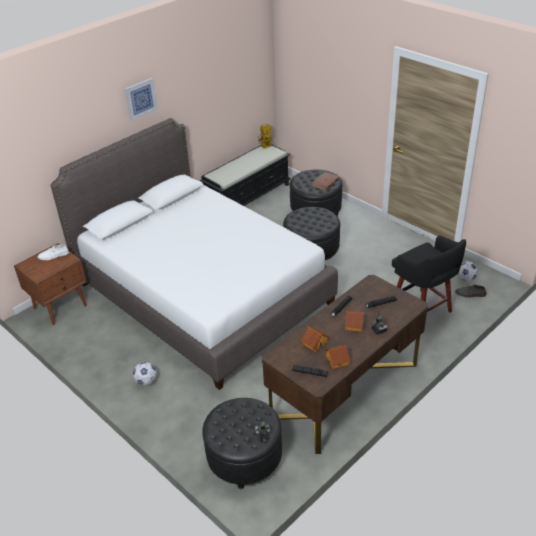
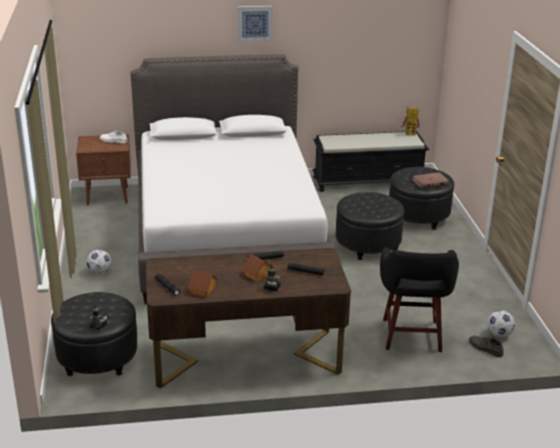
camera: 35 degrees right, 10 degrees down
toy house [301,326,329,352] -> none

